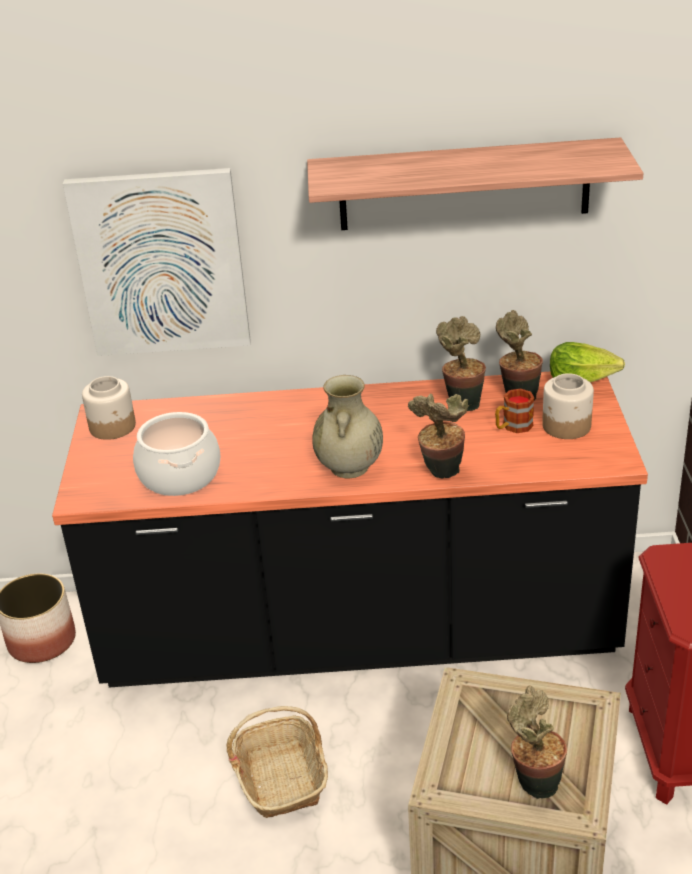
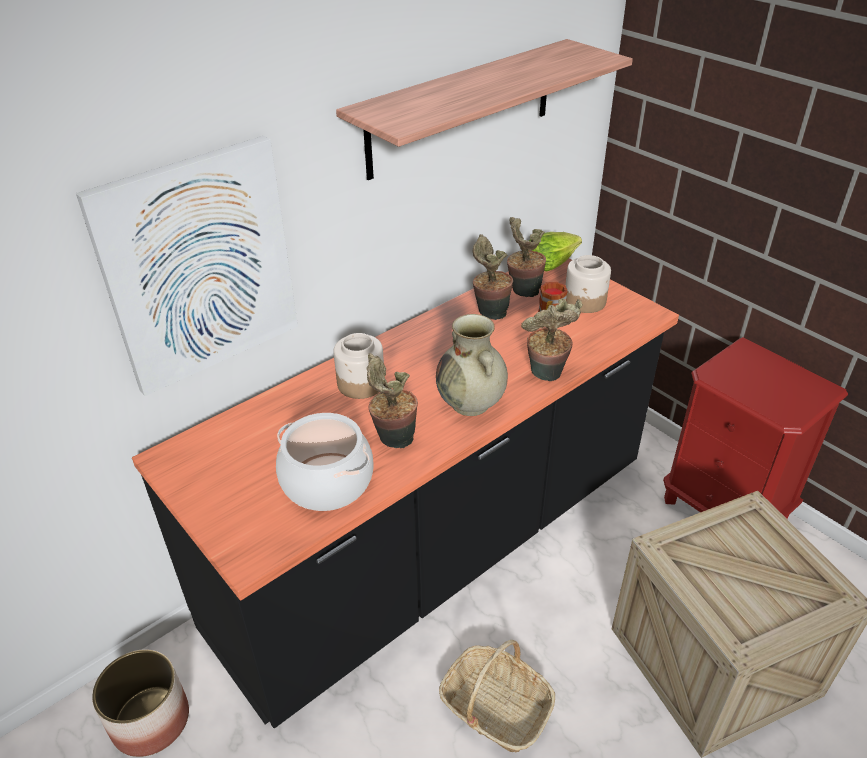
camera: 40 degrees left, 5 degrees up
jar [82,376,136,440] -> jar moved to [333,333,384,399]
potted plant [507,685,567,799] -> potted plant moved to [367,353,418,448]

